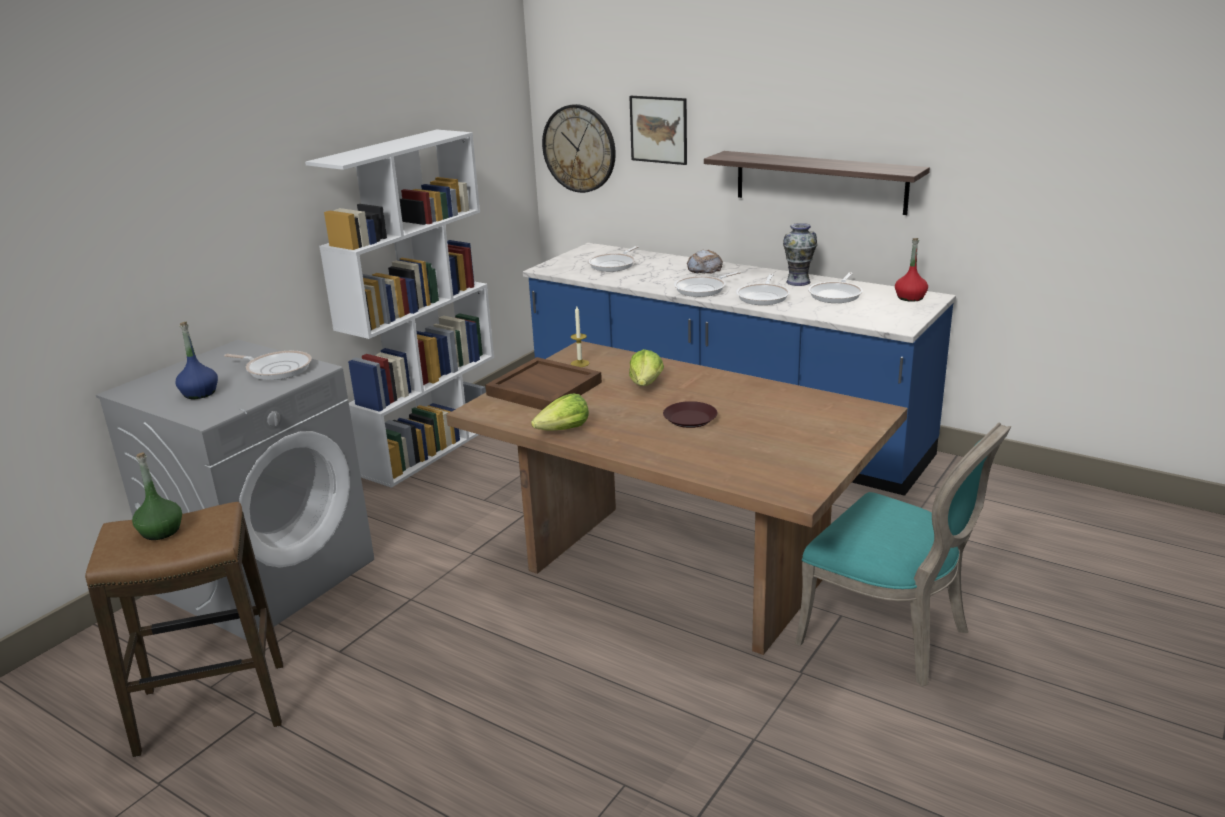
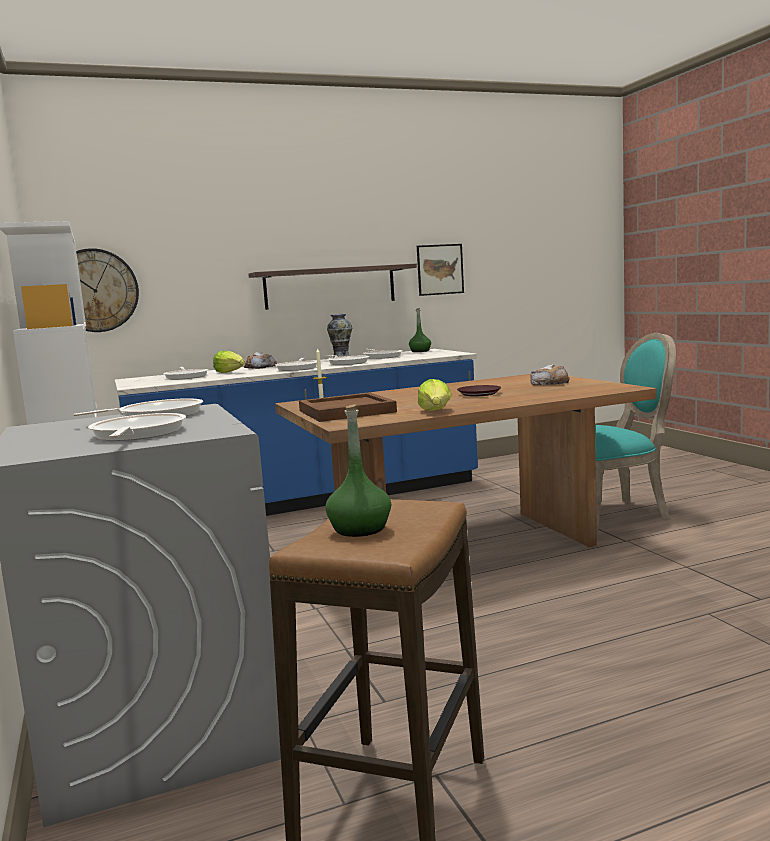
camera: 55 degrees left, 15 degrees down
blue bottle [175,322,218,399] -> frying pan [88,413,186,441]
picture [629,96,687,165] -> picture moved to [417,244,464,296]
lettuce [629,349,664,386] -> lettuce moved to [213,351,245,373]
red bottle [895,238,928,302] -> green bottle [409,308,431,352]
none -> bread [530,364,570,385]

